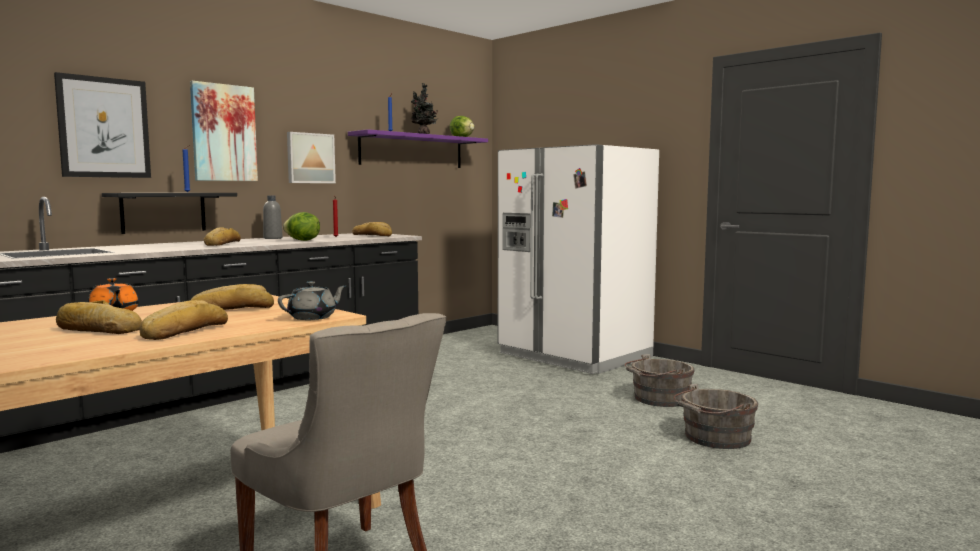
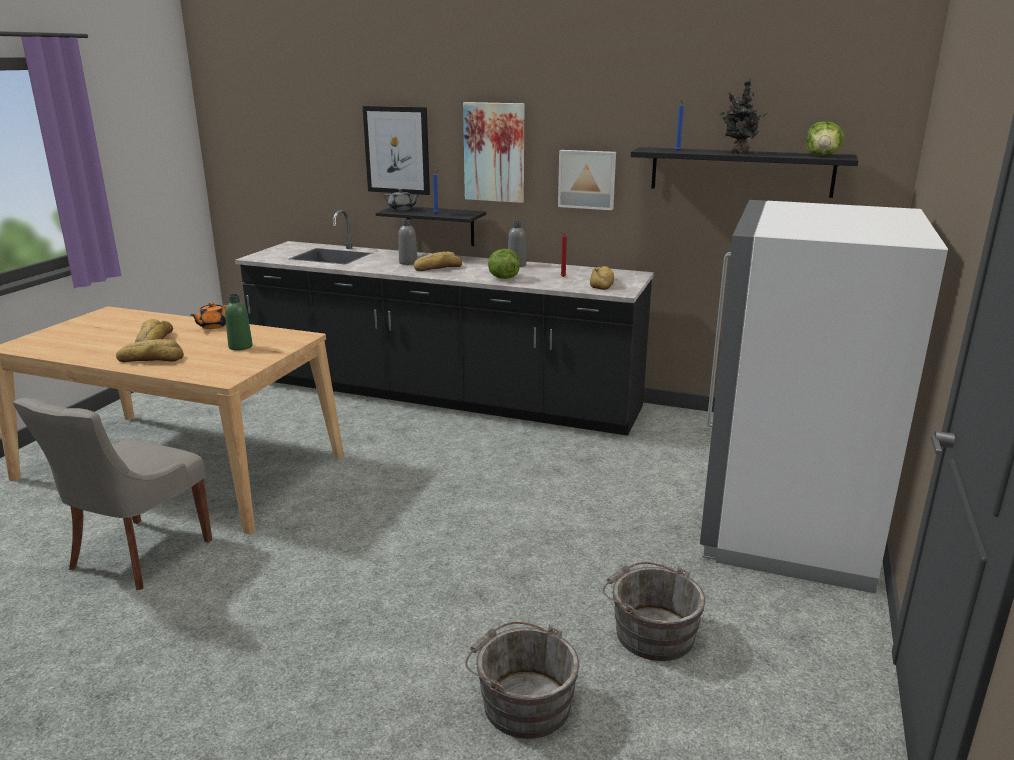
camera: 65 degrees right, 15 degrees up
bread [190,284,274,310] -> green bottle [225,294,253,351]
grey teapot [278,281,346,320] -> grey teapot moved to [383,189,419,211]
purple shelf [348,129,488,168] -> black shelf [631,147,858,198]
none -> grey bottle [398,219,417,265]

